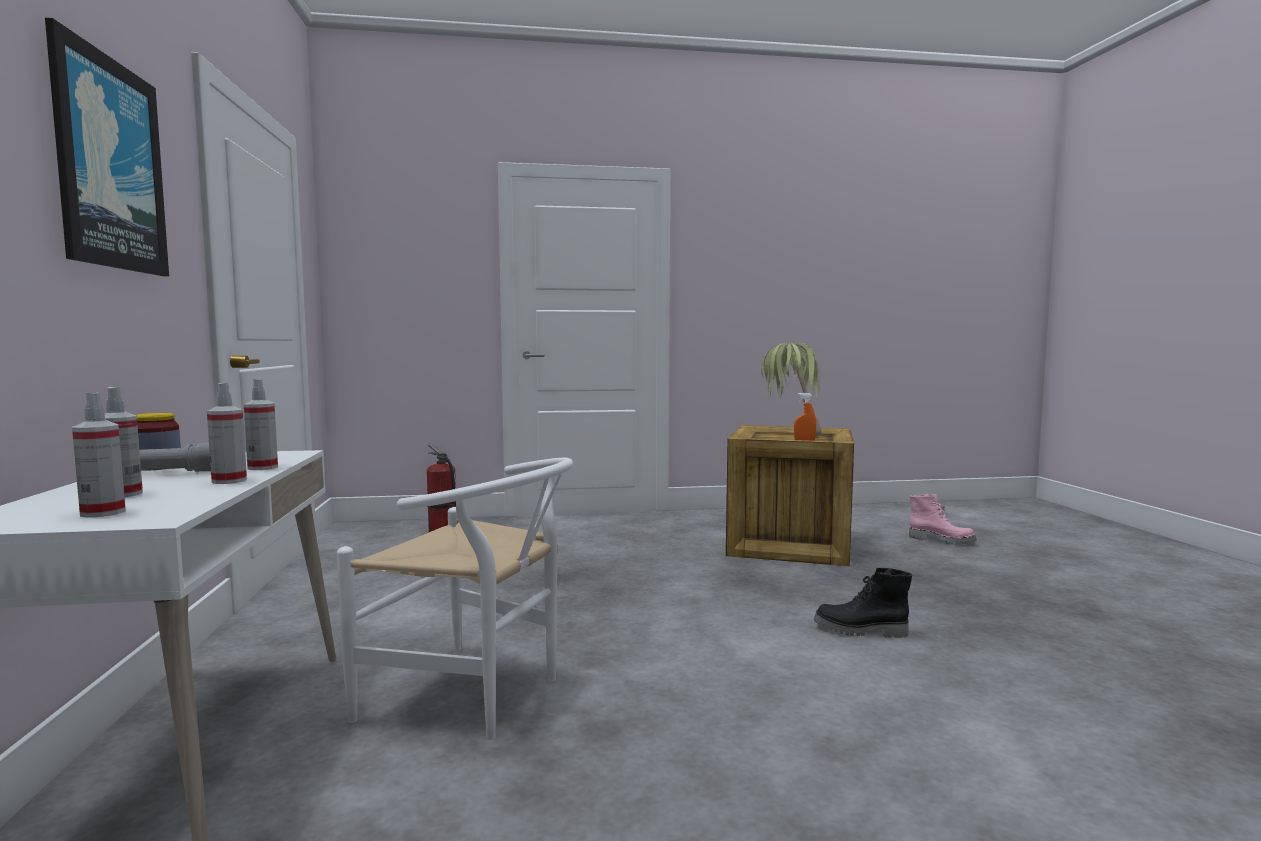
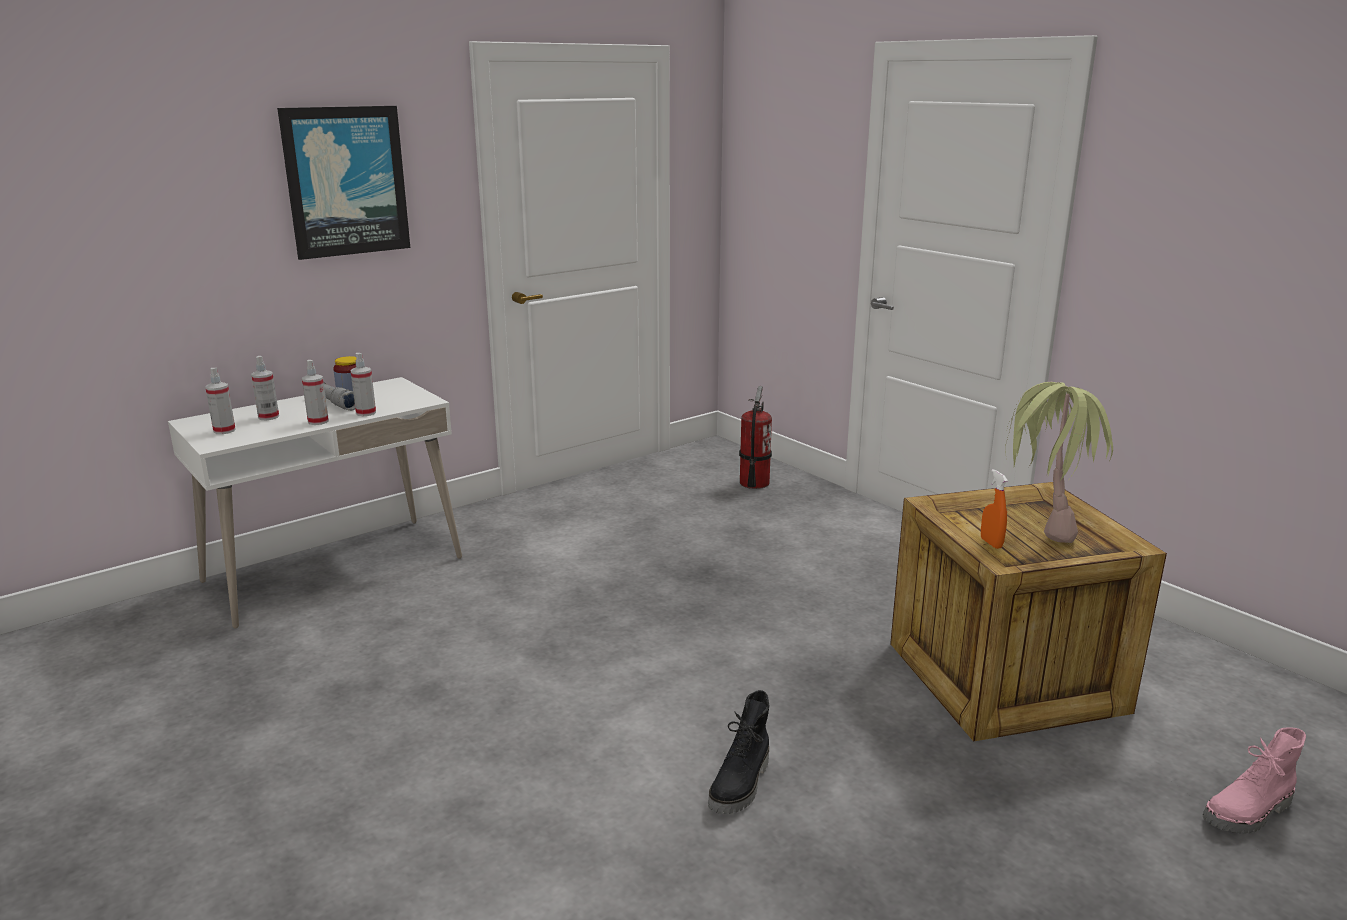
camera: 60 degrees right, 15 degrees up
white chair [337,458,573,740] -> none
black boot [814,568,912,638] -> black boot turned 135 degrees counterclockwise [708,690,769,814]
pink boot [909,494,977,544] -> pink boot turned 60 degrees clockwise [1203,728,1306,833]

